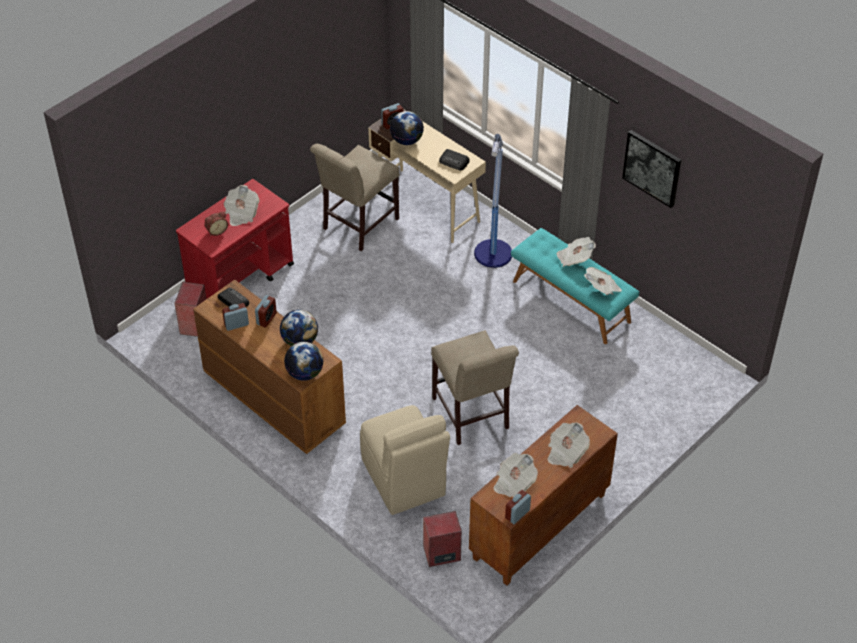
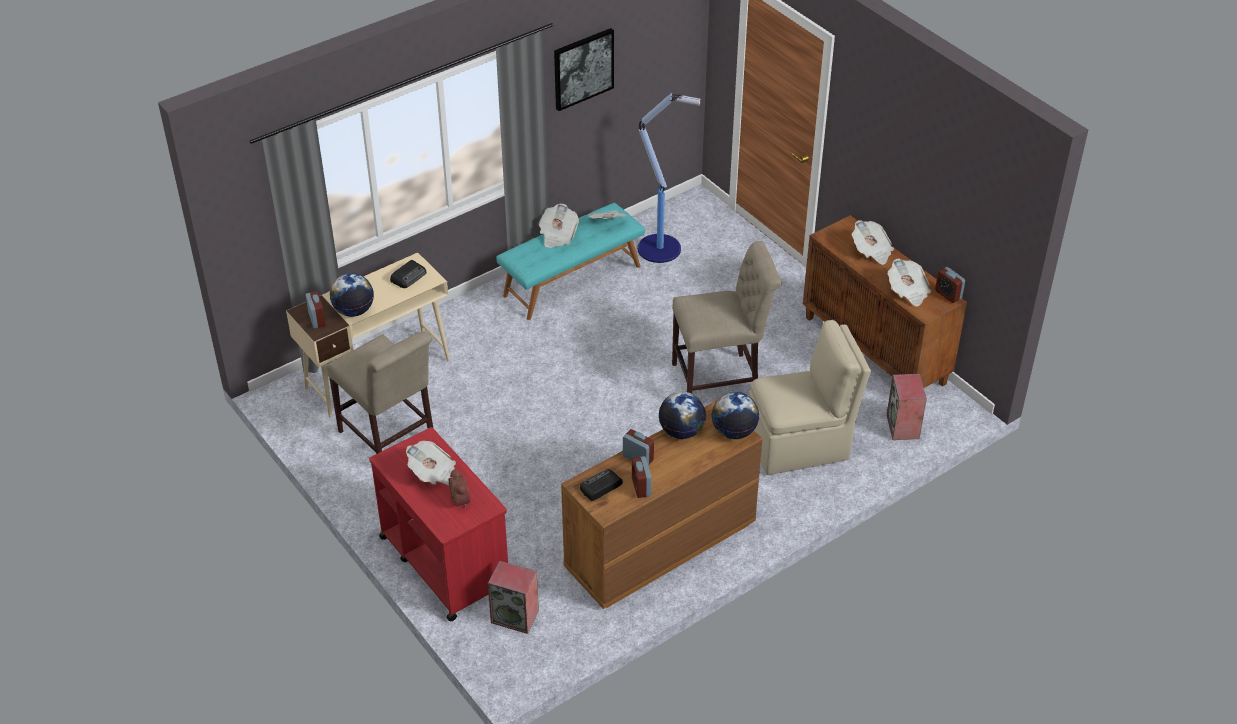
camera: 80 degrees left, 5 degrees down
floor lamp [474,134,512,268] -> floor lamp moved to [637,93,701,263]

